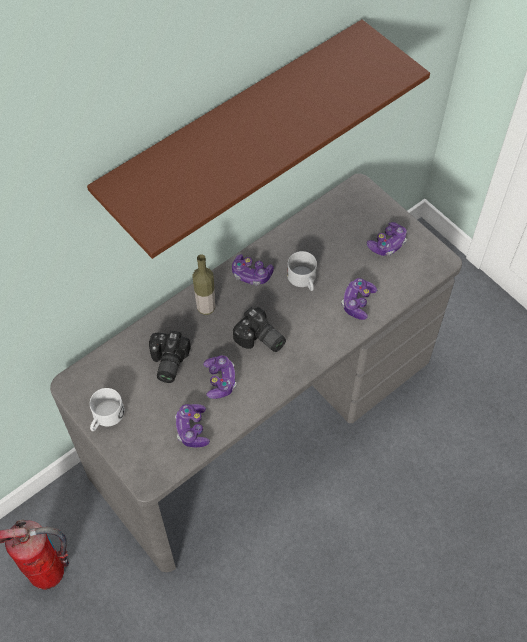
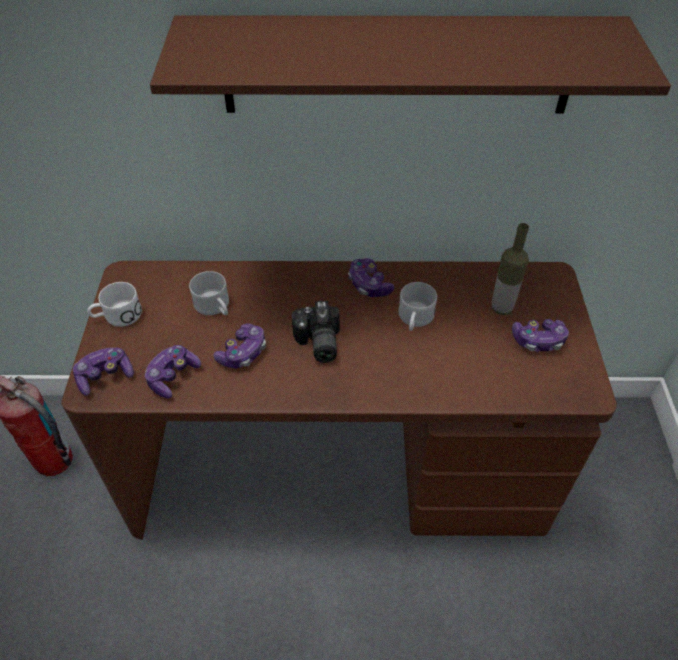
camera: 40 degrees right, 10 degrees down
grey desk [50,173,462,572] -> brown desk [61,261,617,540]
camera [149,331,191,383] -> white mug [189,271,229,315]
bottle [192,254,215,315] -> bottle moved to [491,223,529,315]
game controller [342,278,377,320] -> game controller moved to [73,348,134,395]

